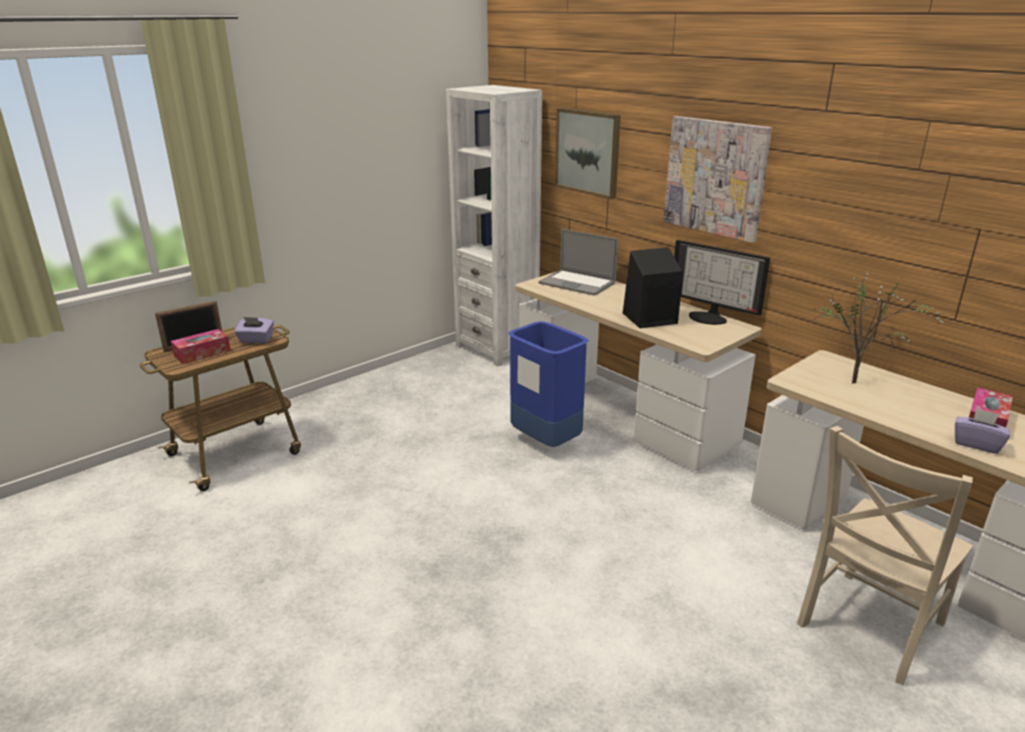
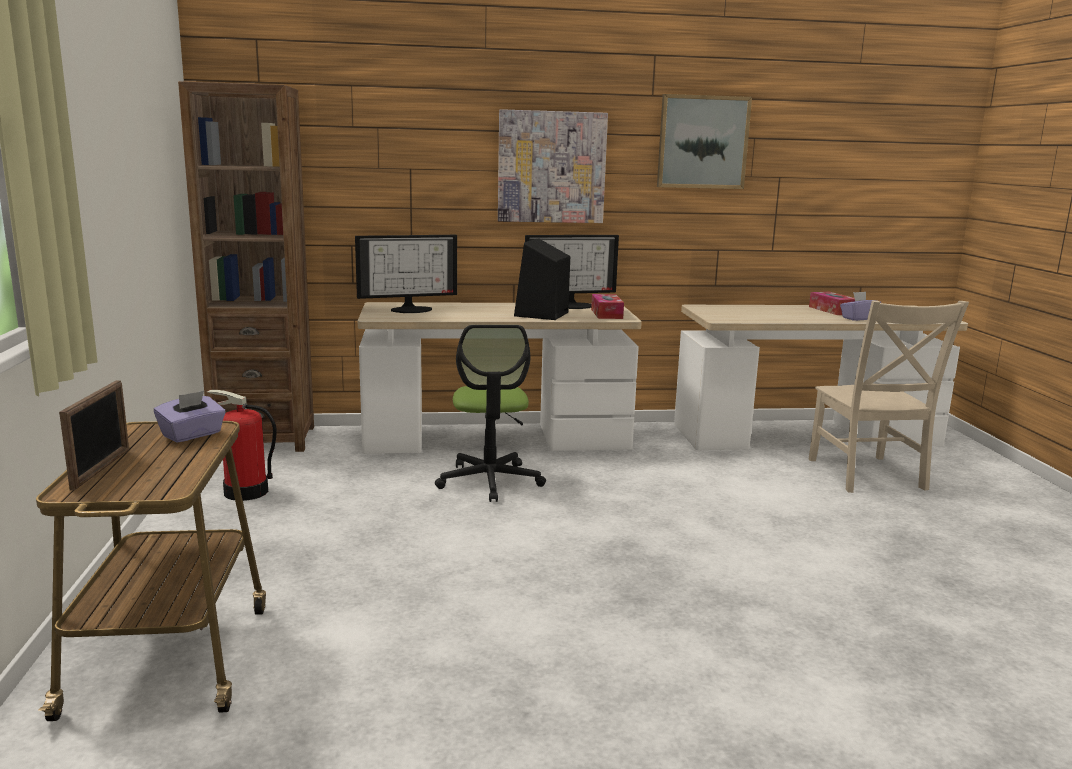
camera: 55 degrees left, 10 degrees down
tissue box [171,329,231,364] -> tissue box moved to [591,294,624,319]
white bookcase [446,85,542,366] -> brown bookcase [178,81,314,452]
blue trash can [508,321,589,447] -> office chair [435,325,546,502]
laptop [539,229,618,296] -> monitor [355,235,457,313]
picture [555,108,621,199] -> picture moved to [657,94,752,189]
potted plant [806,273,945,383] -> none
none -> fire extinguisher [207,390,277,501]

